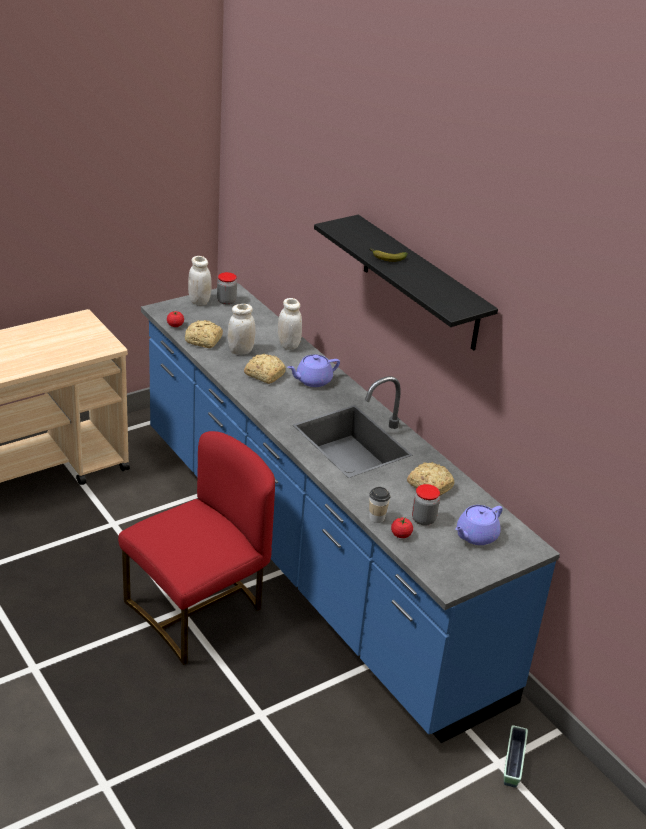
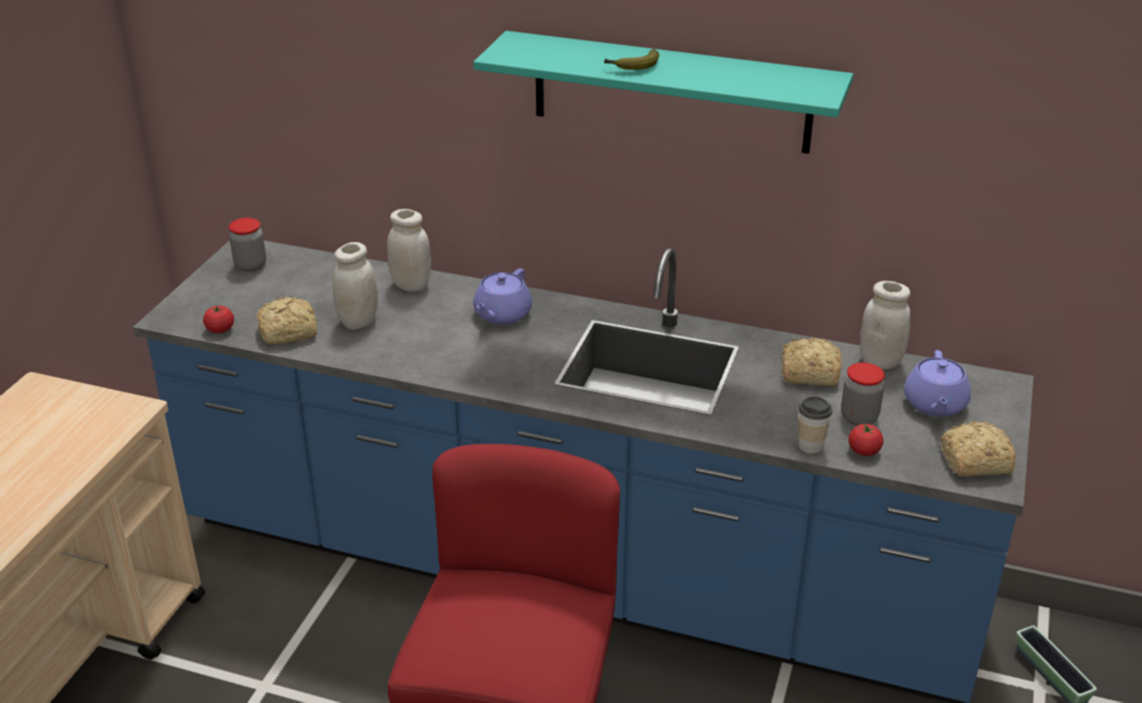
camera: 35 degrees left, 0 degrees up
white jar [188,256,212,306] -> white jar moved to [860,281,911,369]
bread [244,354,286,384] -> bread moved to [941,421,1015,477]
black shelf [314,215,498,350] -> turquoise shelf [474,31,853,154]

